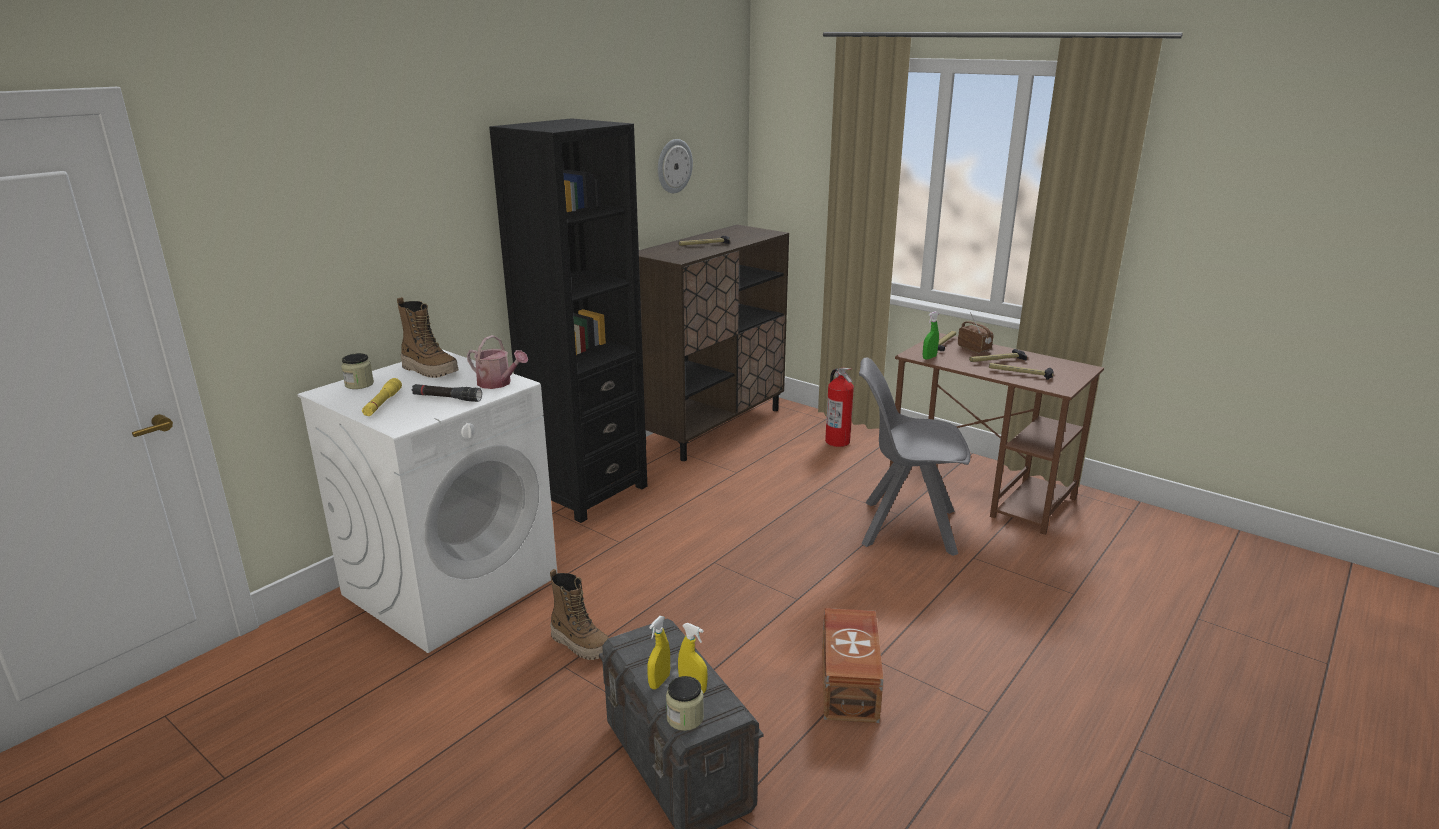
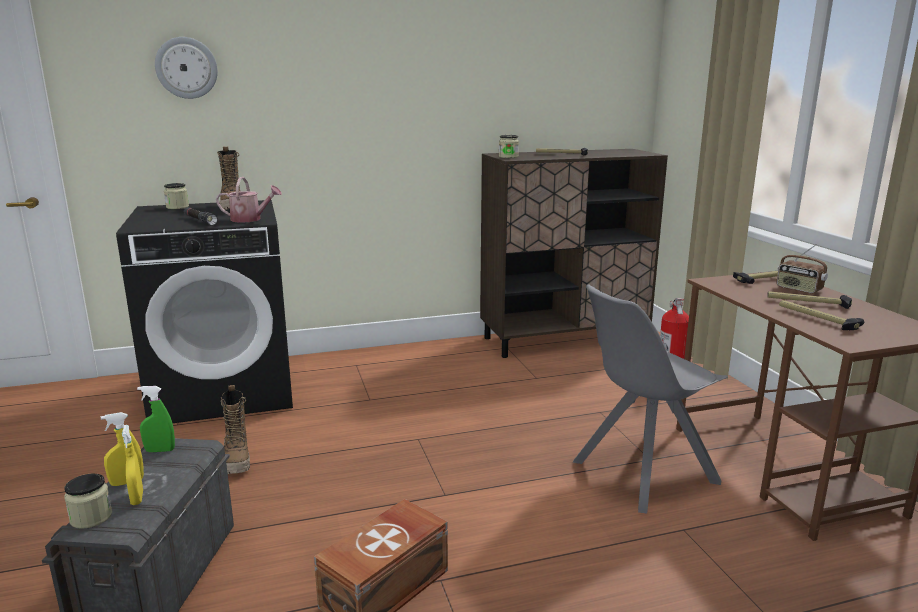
camera: 35 degrees right, 5 degrees down
white washing machine [297,349,557,653] -> black washing machine [116,200,293,423]
yellow flashlight [362,378,402,416] -> none
watering can [467,335,528,389] -> watering can turned 60 degrees counterclockwise [216,177,282,223]
black bookcase [489,118,647,523] -> none
wall clock [658,139,693,193] -> wall clock moved to [155,37,218,99]
grey chair [859,357,971,556] -> grey chair turned 75 degrees counterclockwise [573,284,728,513]
green spray bottle [923,311,939,360] -> green spray bottle moved to [137,386,175,452]
radio [958,312,994,353] -> radio turned 135 degrees clockwise [776,244,828,294]
none -> jar [499,135,519,158]

